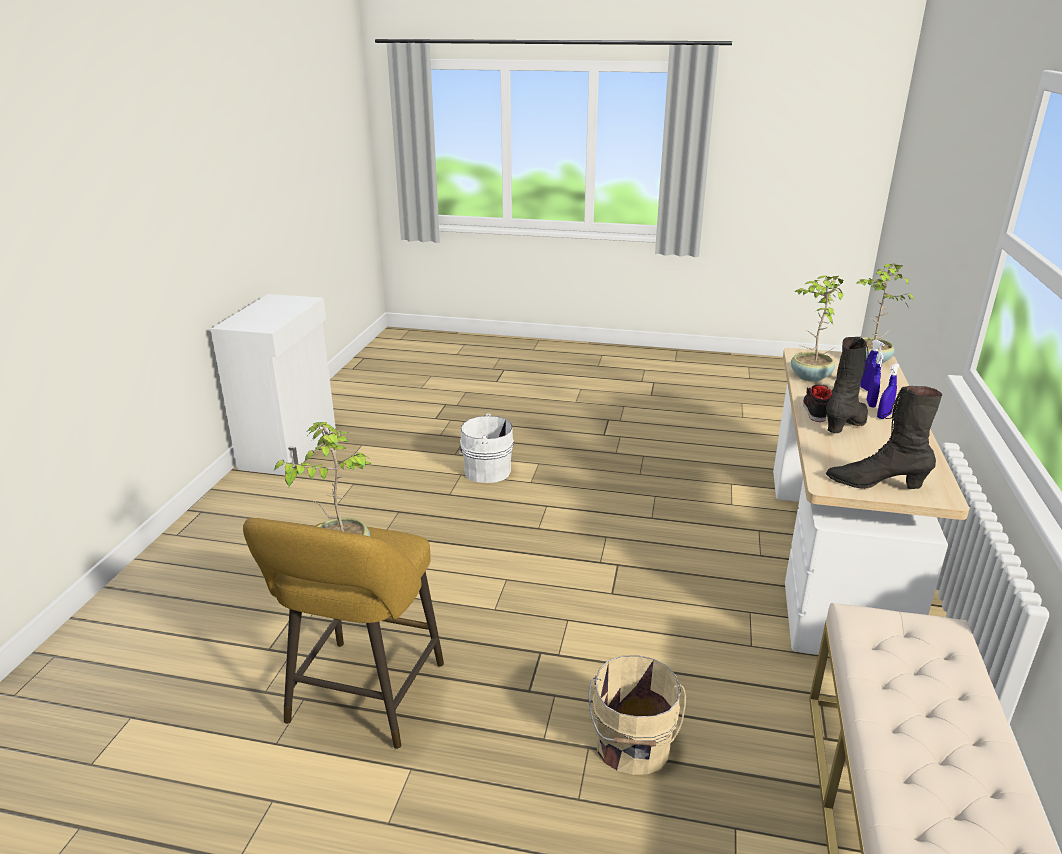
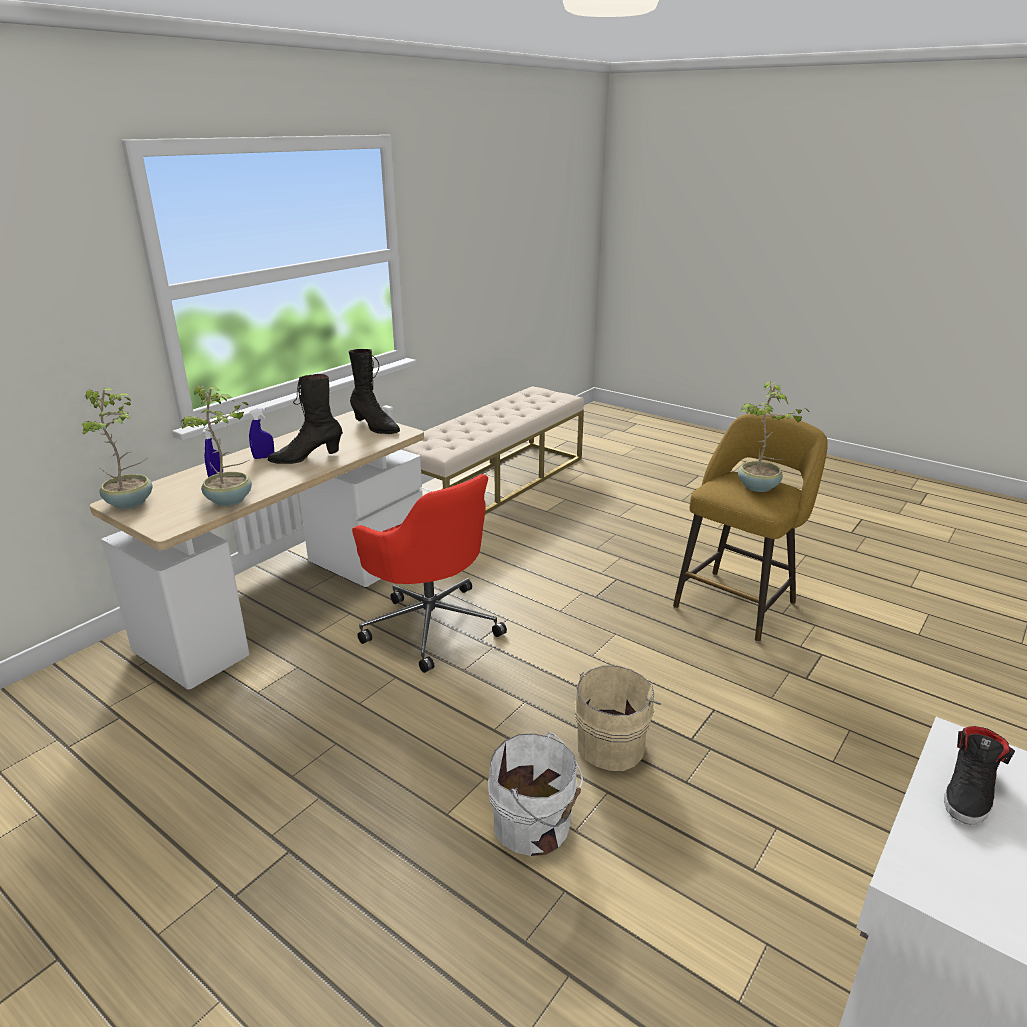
camera: 155 degrees left, 0 degrees up
beige bucket [589,655,686,775] -> beige bucket moved to [574,665,661,771]
black shoe [803,384,832,422] -> black shoe moved to [944,726,1015,824]
blue spray bottle [867,352,884,407] -> none
none -> red office chair [352,474,507,673]

